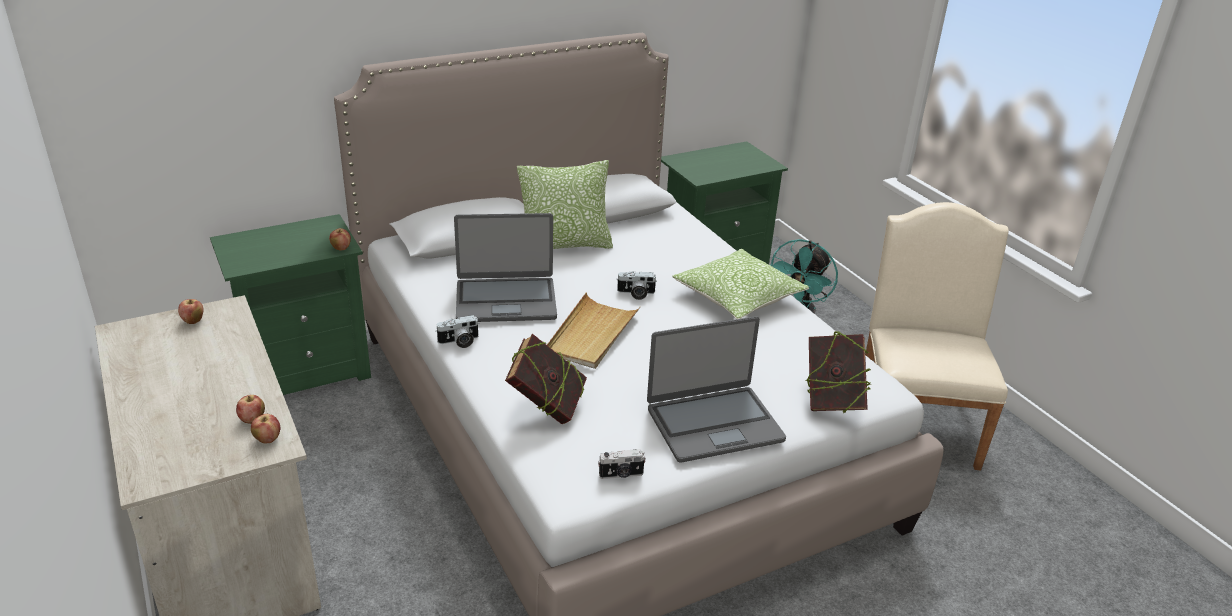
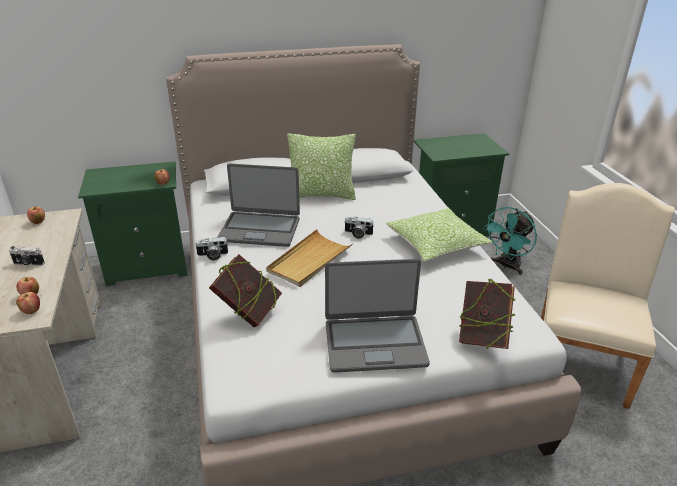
camera: 15 degrees right, 0 degrees up
camera [598,449,646,479] -> camera moved to [9,246,45,266]

